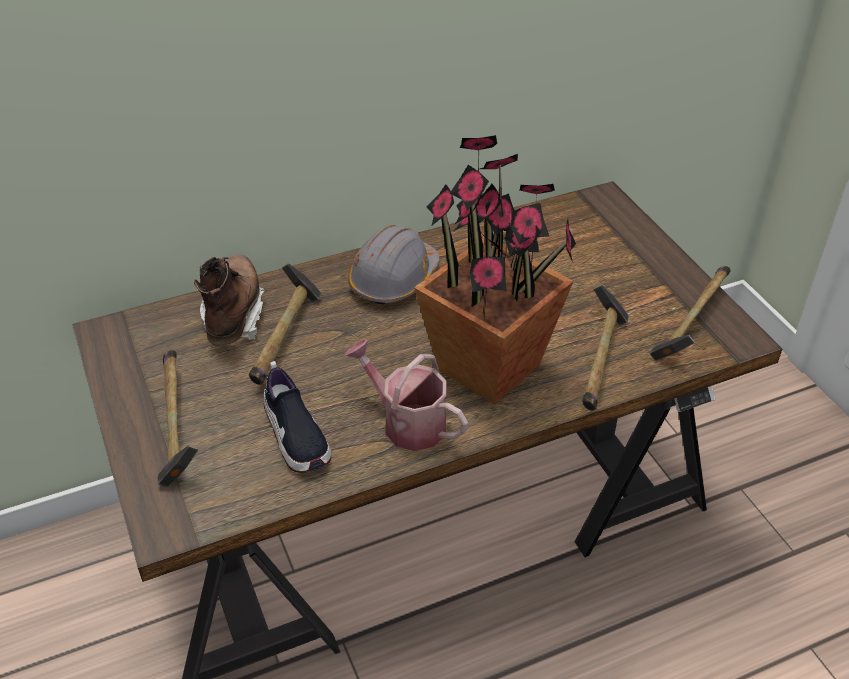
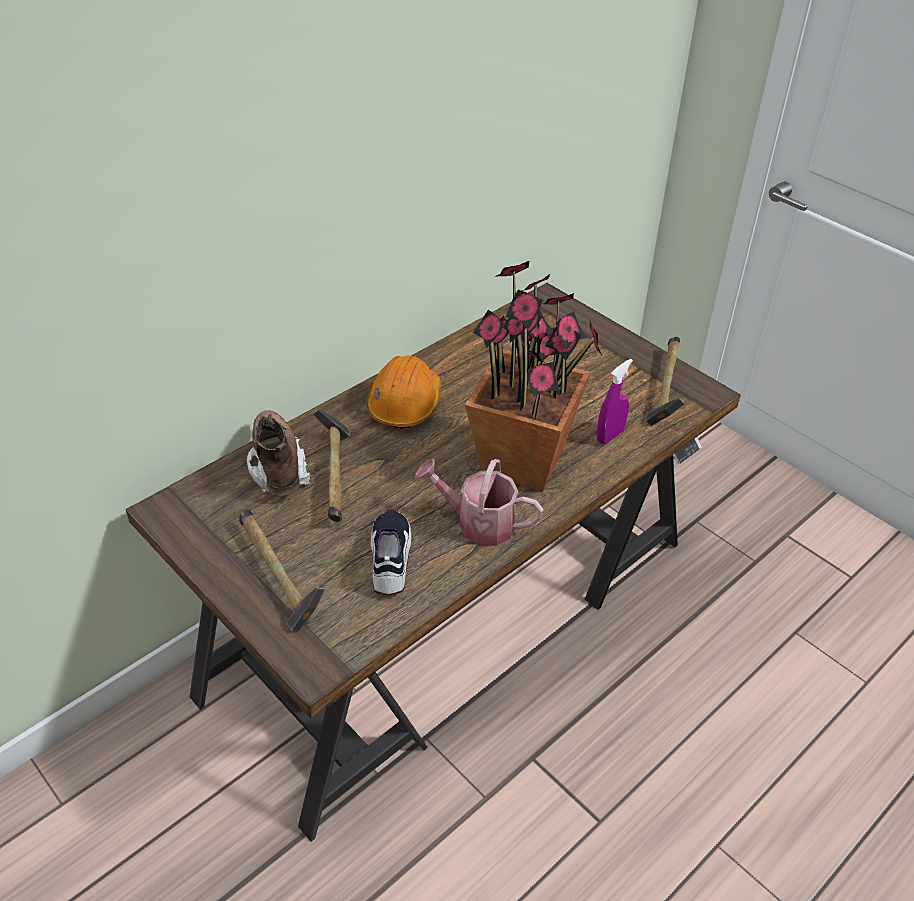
camera: 20 degrees left, 0 degrees up
shoe [263,361,331,473] -> shoe turned 135 degrees counterclockwise [371,509,411,595]
grey hard hat [348,225,440,305] -> orange hard hat [366,355,441,428]
hammer [582,285,629,411] -> purple spray bottle [597,359,633,444]

